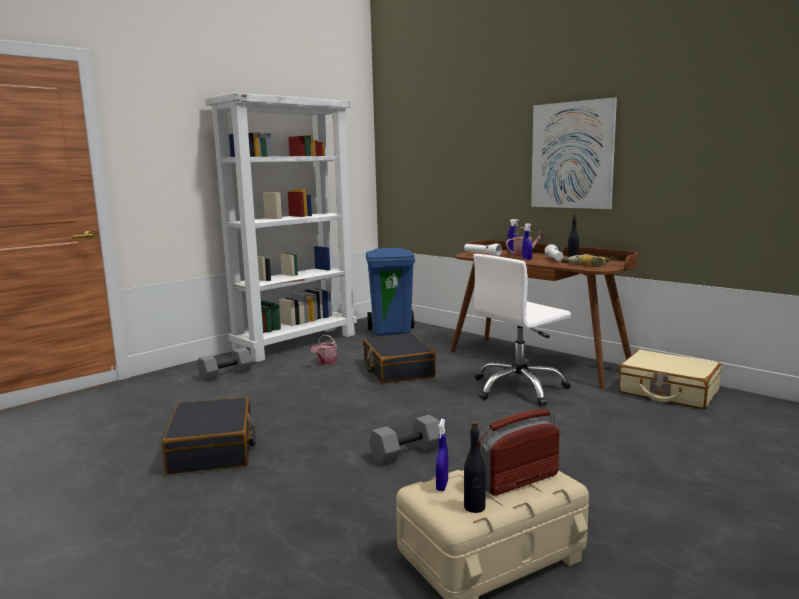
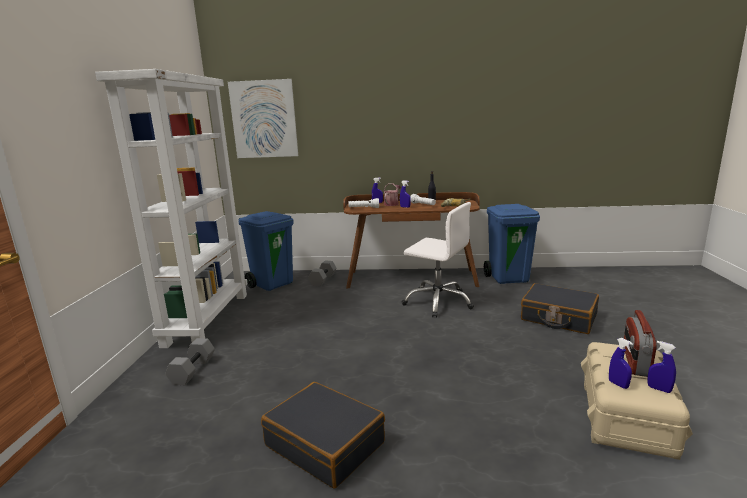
camera: 40 degrees left, 5 degrees up
watering can [311,335,337,365] -> none
black suitcase [363,333,436,384] -> black suitcase moved to [521,283,599,334]
grey dumbbell [369,415,439,465] -> grey dumbbell moved to [308,260,337,286]
black bottle [464,421,486,513] -> blue spray bottle [647,341,676,393]
white office chair [473,254,571,406] -> white office chair turned 75 degrees counterclockwise [402,202,474,318]
picture [531,97,617,209] -> picture moved to [228,79,298,158]
beige suitcase [619,350,721,409] -> blue trash can [484,204,540,284]

